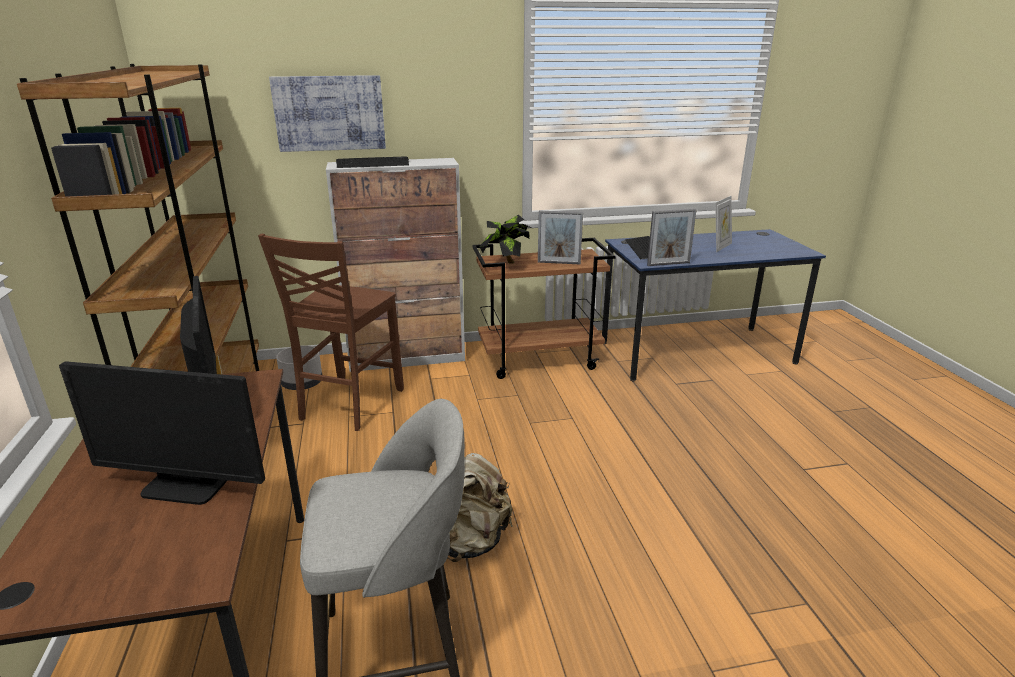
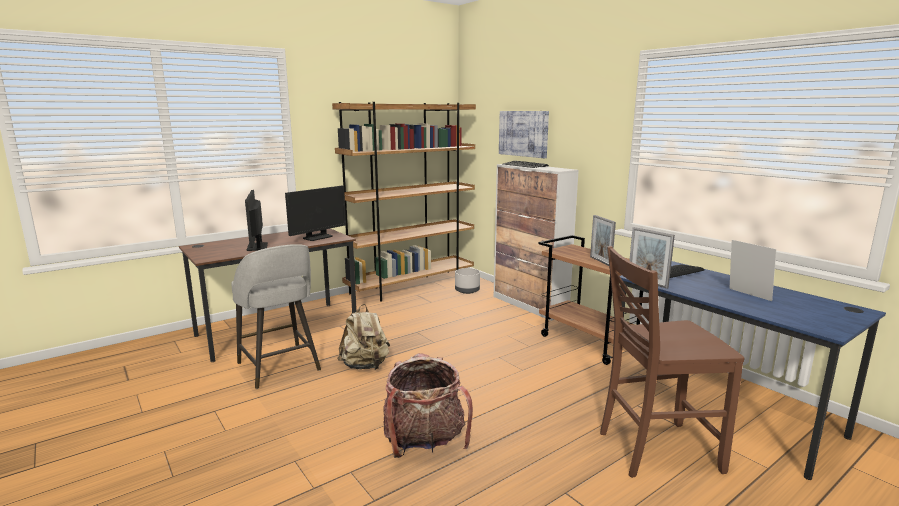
camera: 65 degrees right, 10 degrees down
brown chair [258,234,404,431] -> brown chair moved to [600,246,744,478]
potted plant [479,214,531,264] -> none
picture frame [715,196,732,252] -> picture frame turned 135 degrees counterclockwise [729,240,776,301]
none -> backpack [383,353,473,458]

